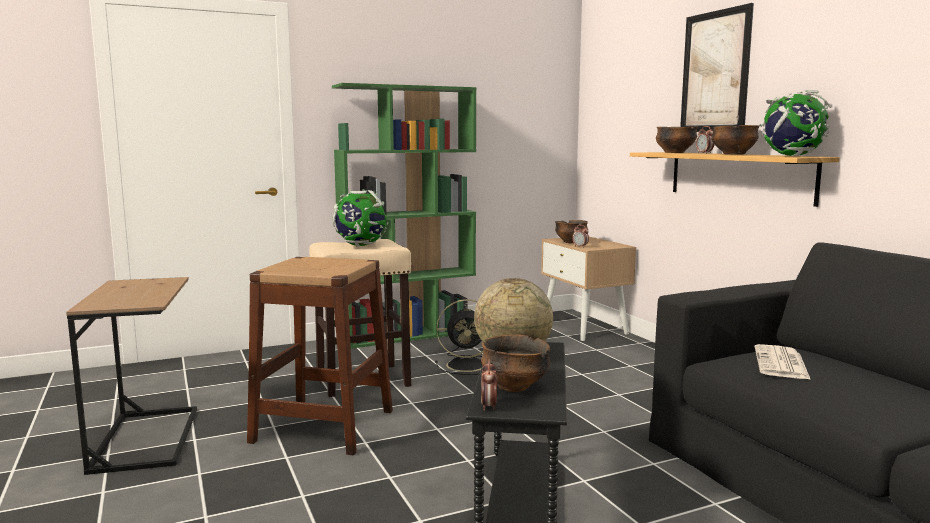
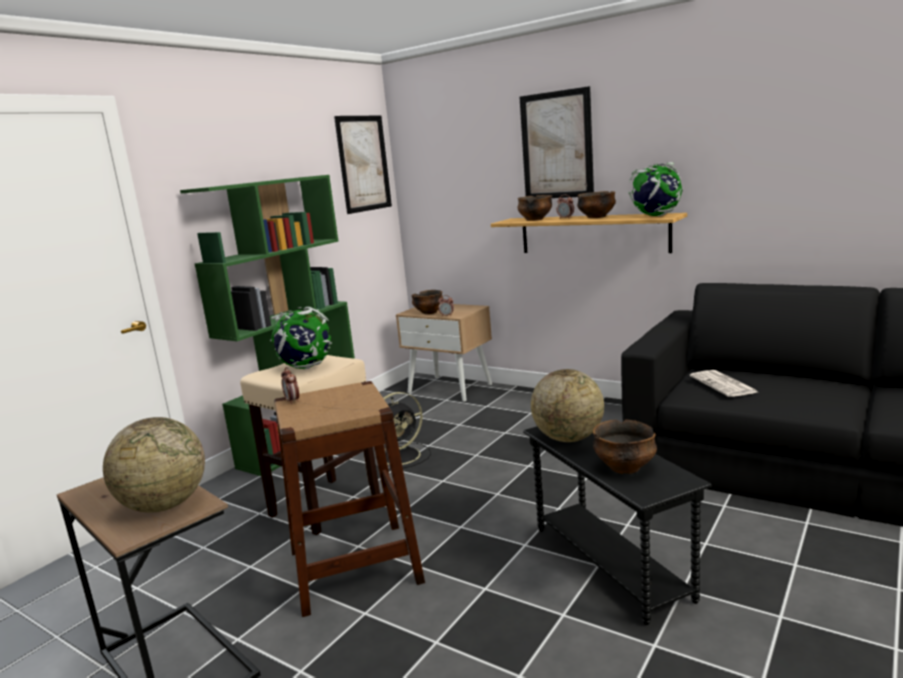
camera: 30 degrees left, 5 degrees up
alarm clock [481,360,497,411] -> alarm clock moved to [281,367,299,404]
none -> globe [103,417,205,513]
none -> picture [334,116,392,214]

